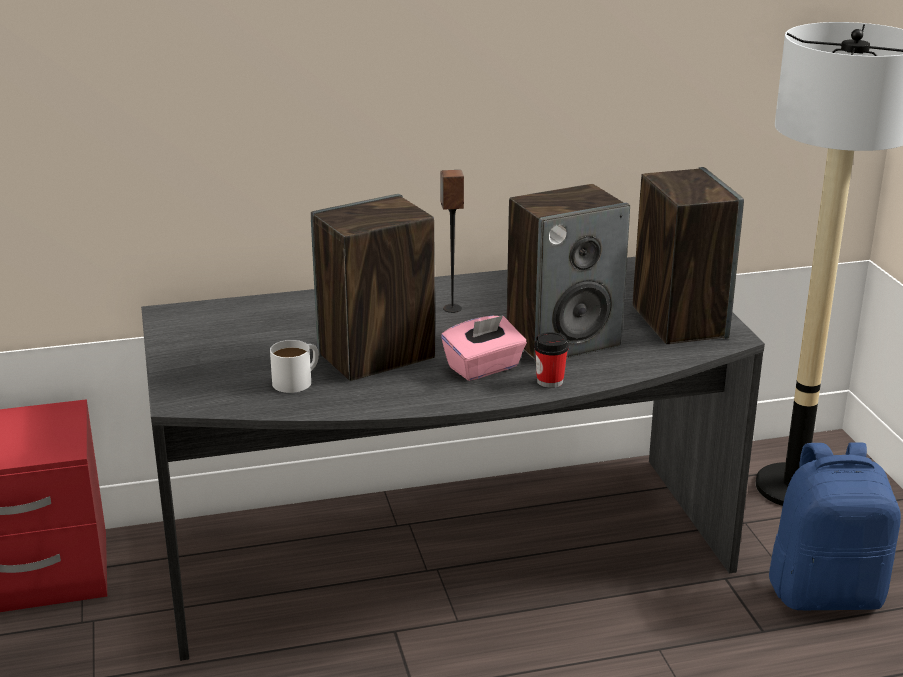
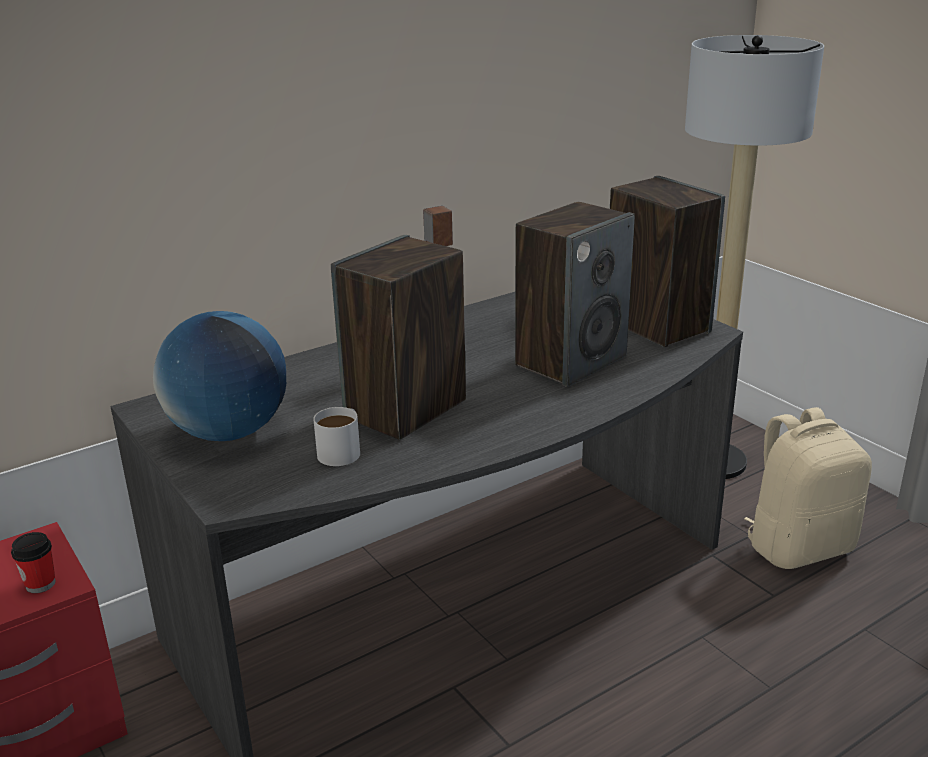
camera: 20 degrees left, 0 degrees up
pink tissue box [441,315,527,381] -> none
cup [534,332,569,388] -> cup moved to [11,532,56,593]
blue backpack [769,442,901,610] -> beige backpack [744,407,872,569]
none -> globe [153,311,286,441]

